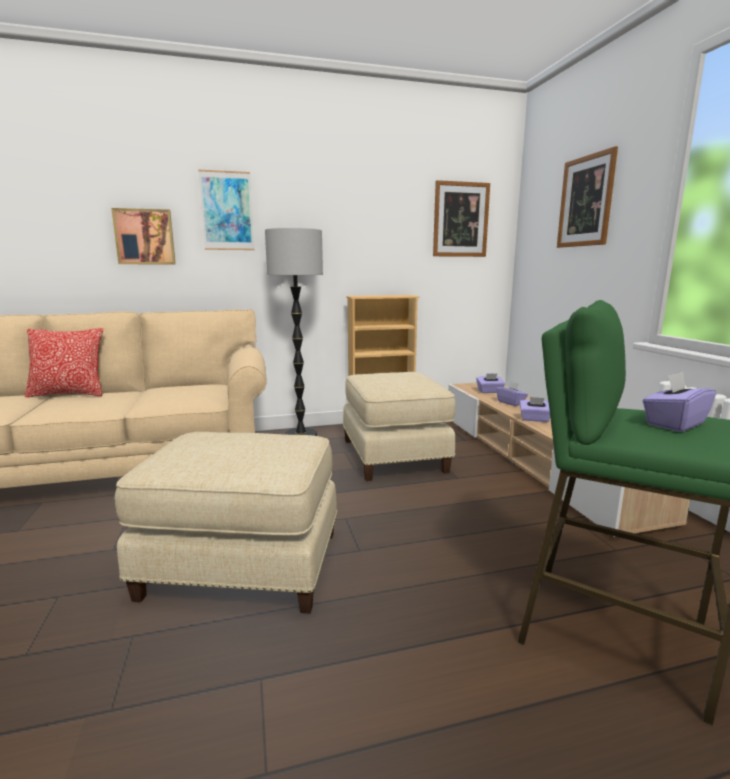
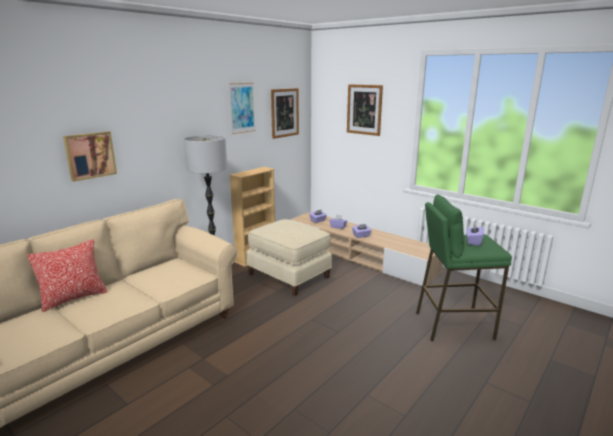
camera: 35 degrees left, 5 degrees up
beige ottoman [115,432,337,614] -> none
picture [198,169,254,250] -> picture moved to [229,83,256,134]

